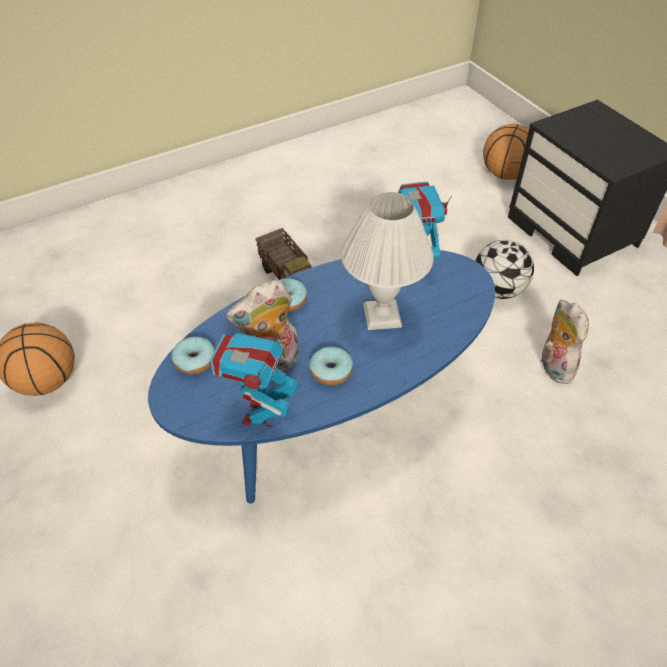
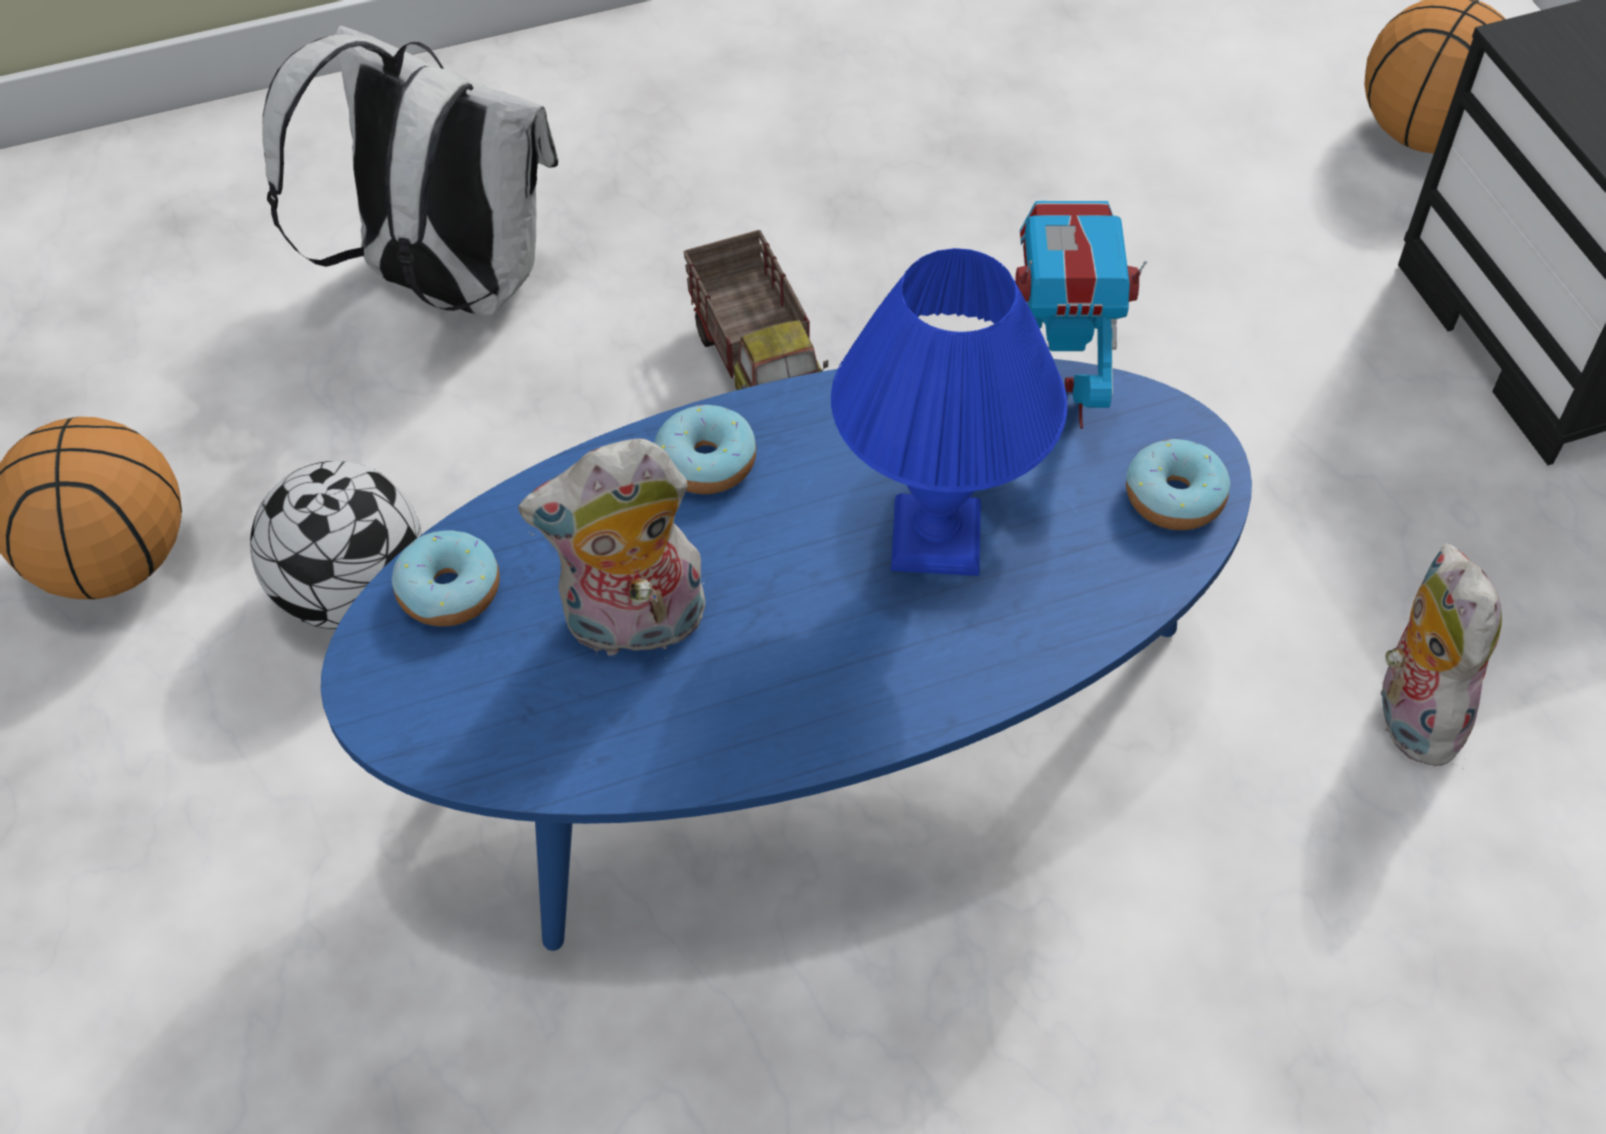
camera: 10 degrees right, 5 degrees up
toy robot [210,325,298,427] -> none
donut [309,347,353,385] -> donut moved to [1126,439,1230,530]
white table lamp [341,192,434,330] -> blue table lamp [831,248,1067,576]
football [475,240,534,299] -> football moved to [250,461,422,629]
none -> white backpack [262,26,558,317]

